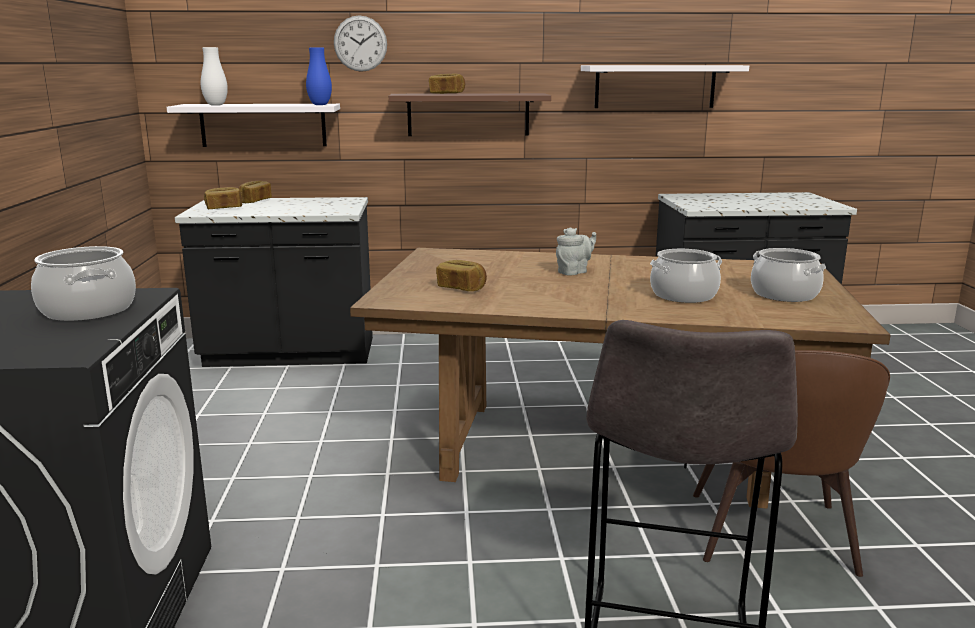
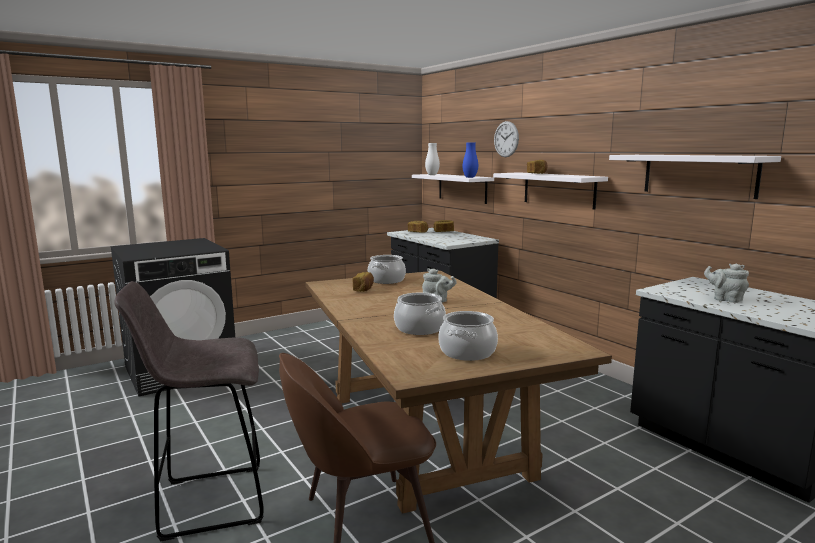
camera: 60 degrees right, 5 degrees down
cooking pot [31,246,136,321] -> cooking pot moved to [368,255,406,284]
brown shelf [389,93,551,136] -> white shelf [493,172,608,210]
none -> grey teapot [704,263,749,303]

